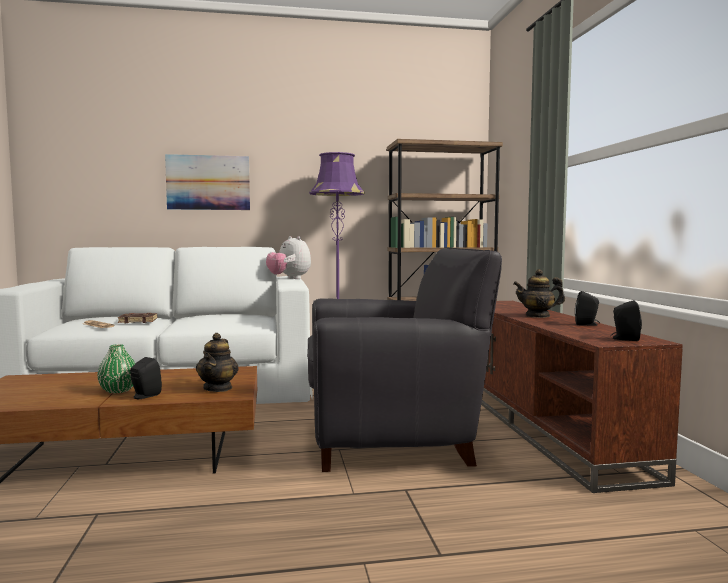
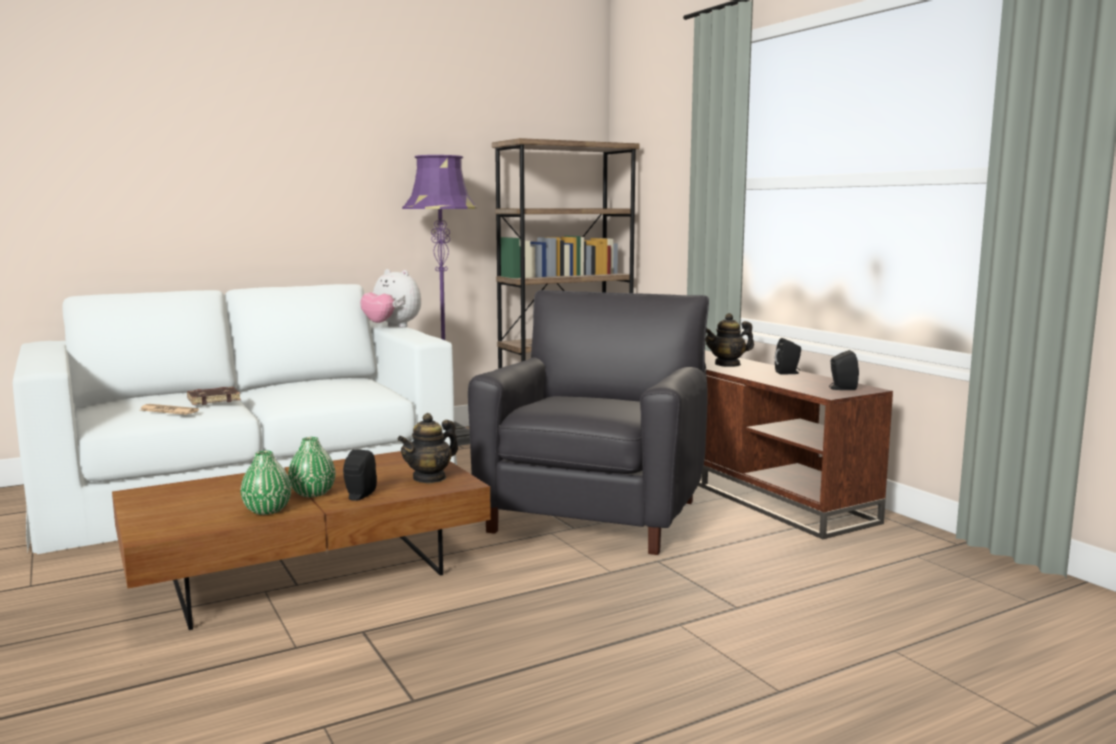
camera: 20 degrees left, 5 degrees up
picture [165,154,250,210] -> none
teapot [196,333,239,392] -> teapot turned 60 degrees clockwise [398,413,458,484]
black armchair [307,247,502,472] -> black armchair turned 45 degrees counterclockwise [468,290,709,555]
none -> green vase [241,451,291,515]

